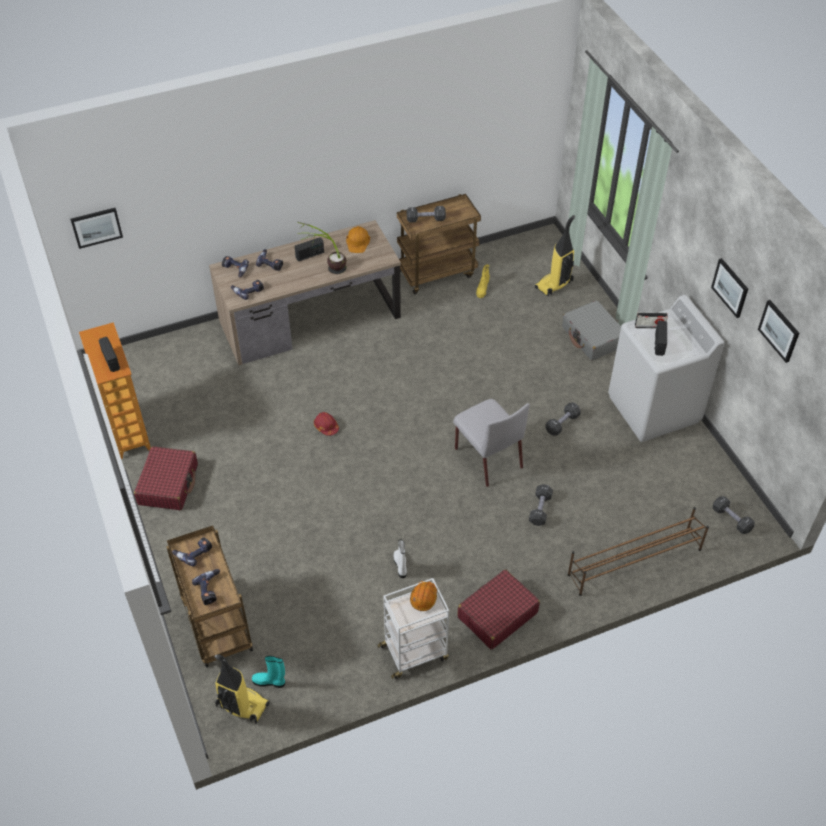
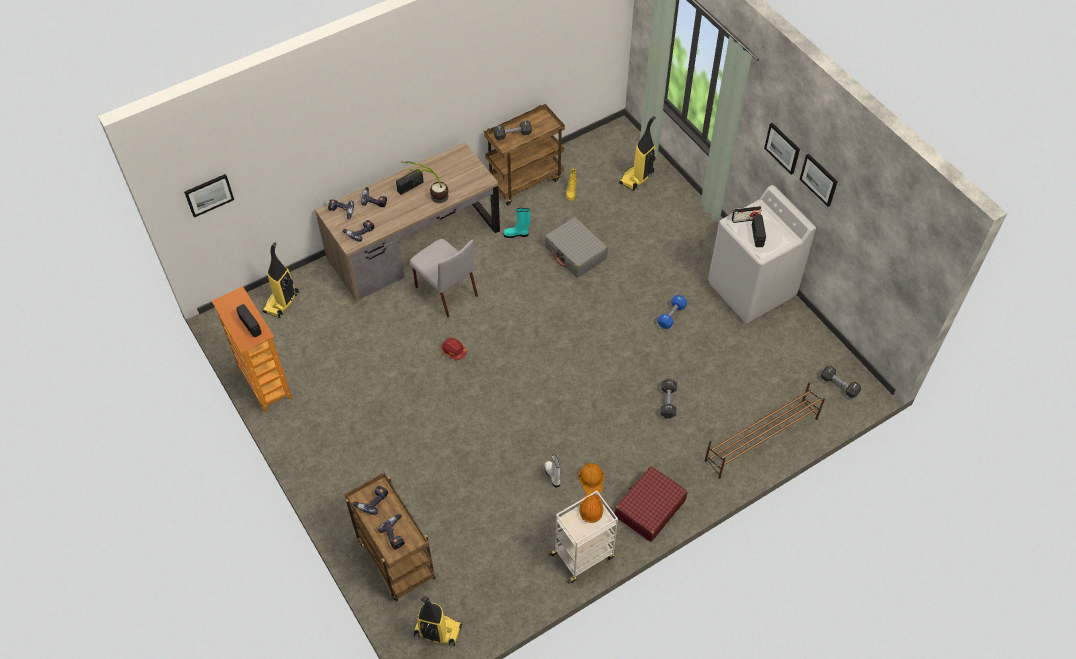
camera: 10 degrees left, 5 degrees up
red suitcase [134,446,198,510] -> none
turquoise boot [252,656,285,688] -> turquoise boot moved to [503,208,530,238]
orange hard hat [346,226,370,253] -> orange hard hat moved to [578,463,604,494]
grey chair [453,399,530,487] -> grey chair moved to [410,239,478,317]
black dumbbell [545,402,581,436] -> blue dumbbell [657,295,687,329]
grey suitcase [562,300,621,361] -> grey suitcase moved to [545,217,608,278]
picture [758,300,799,363] -> picture moved to [764,123,800,175]
none -> vacuum cleaner [263,243,299,318]

